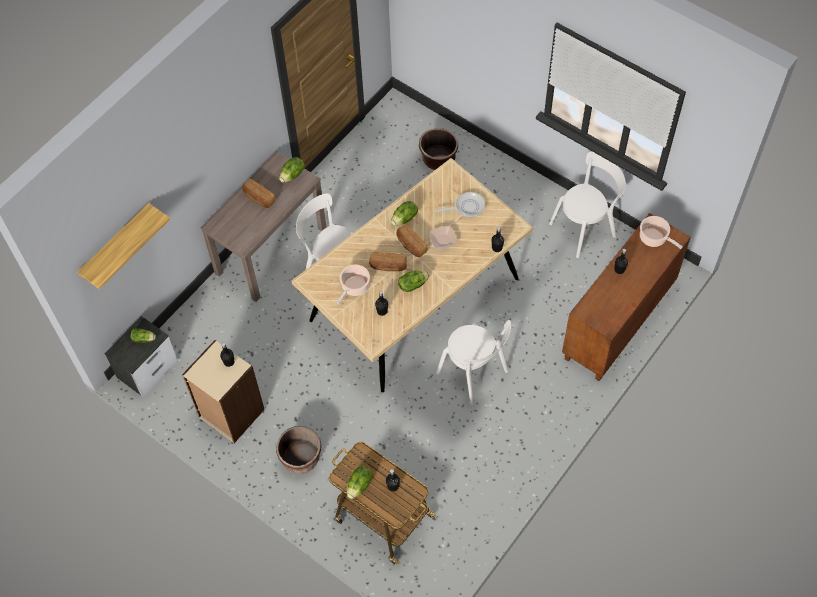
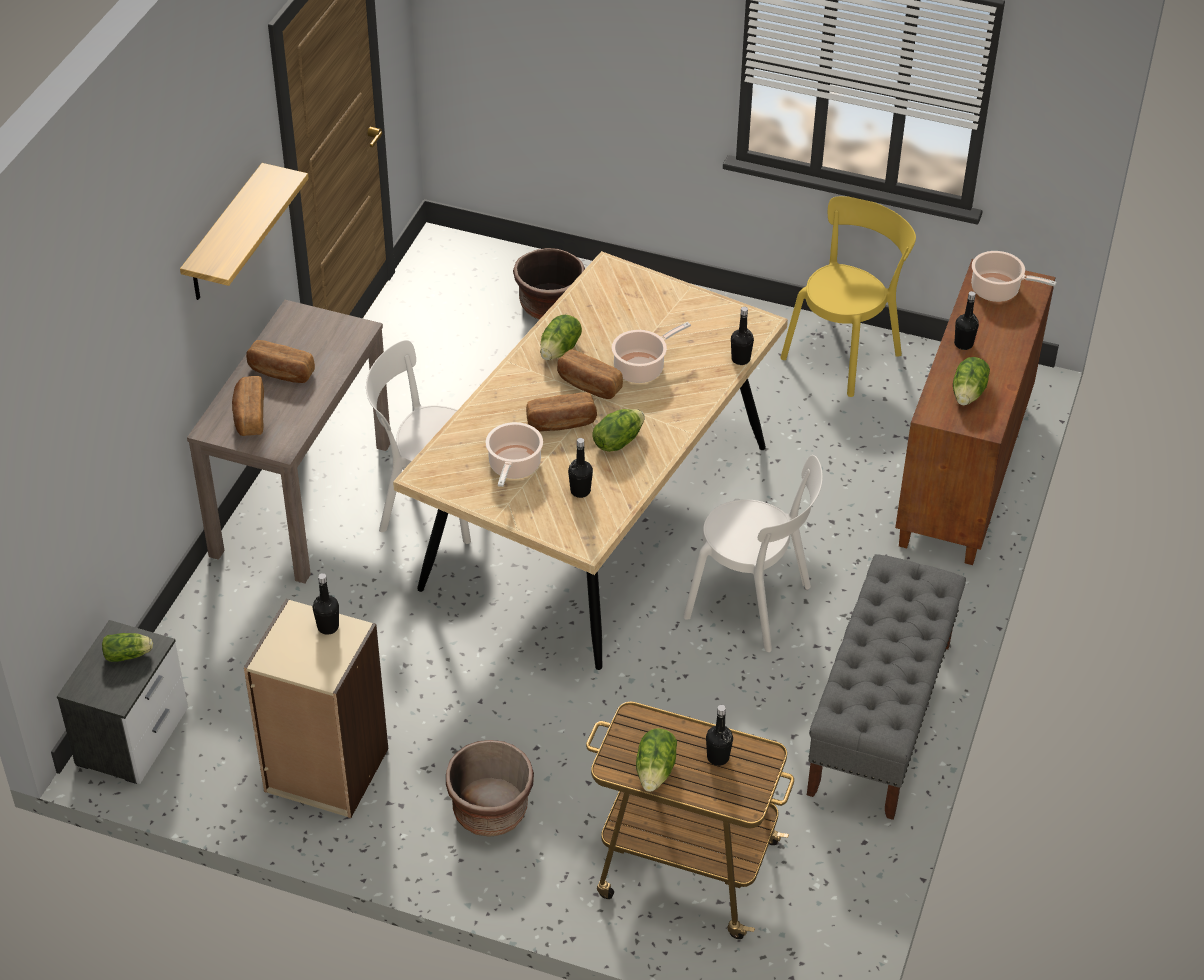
camera: 20 degrees left, 15 degrees down
shelf [77,203,170,289] -> shelf moved to [180,163,309,300]
lettuce [279,157,305,183] -> lettuce moved to [953,357,990,405]
bowl [429,226,457,249] -> cooking pot [612,322,691,383]
frying pan [434,192,485,217] -> none
white chair [549,151,626,258] -> yellow chair [780,196,916,397]
none -> bread [232,376,264,436]
none -> grey bench [807,554,966,820]

